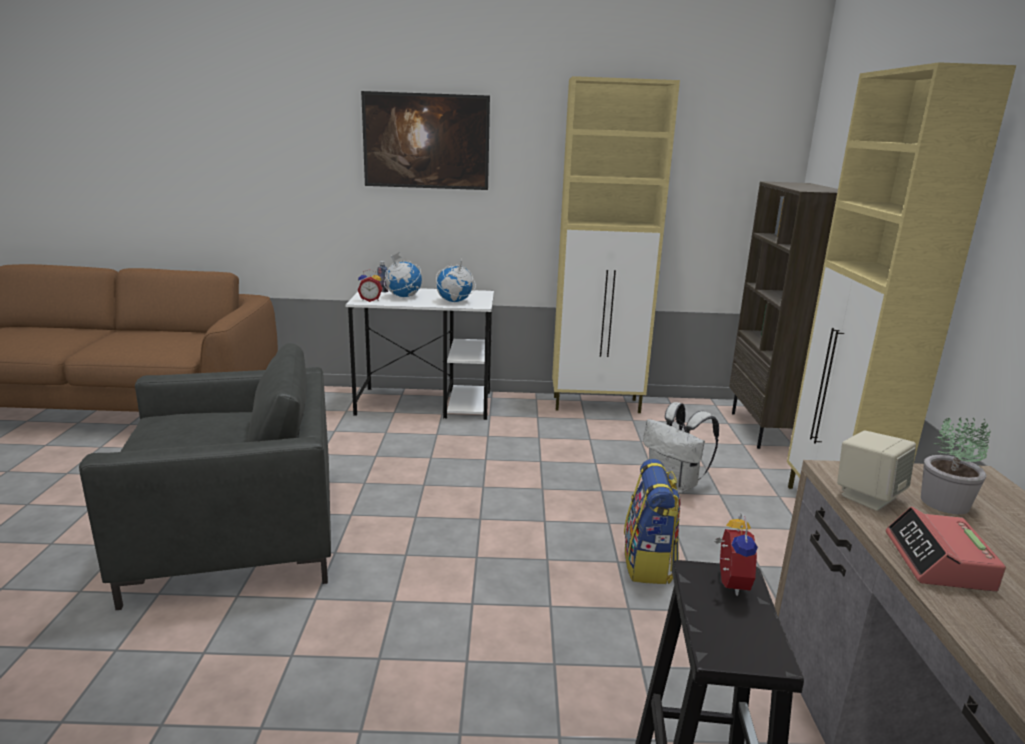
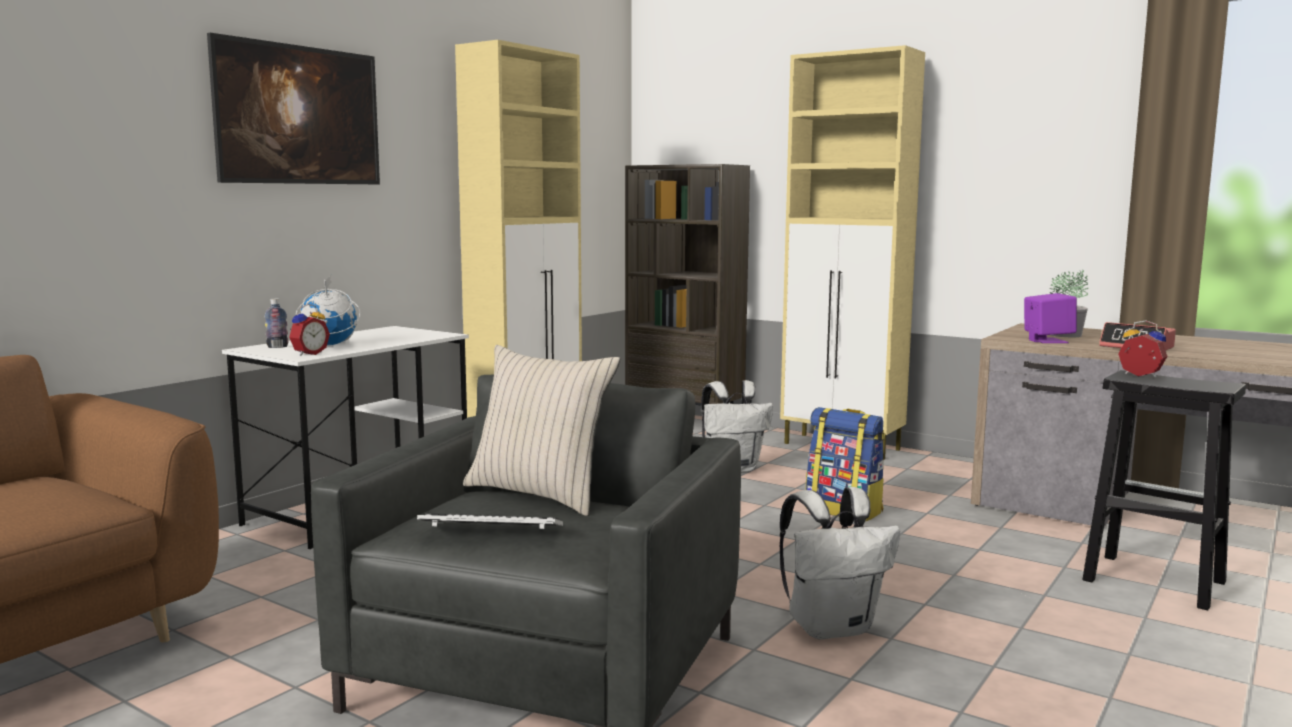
camera: 55 degrees left, 10 degrees down
globe [436,258,476,302] -> none
beige speaker [837,431,916,511] -> purple speaker [1024,293,1077,343]
none -> keyboard [417,514,563,529]
none -> beige pillow [463,345,620,516]
none -> white backpack [779,487,900,640]

